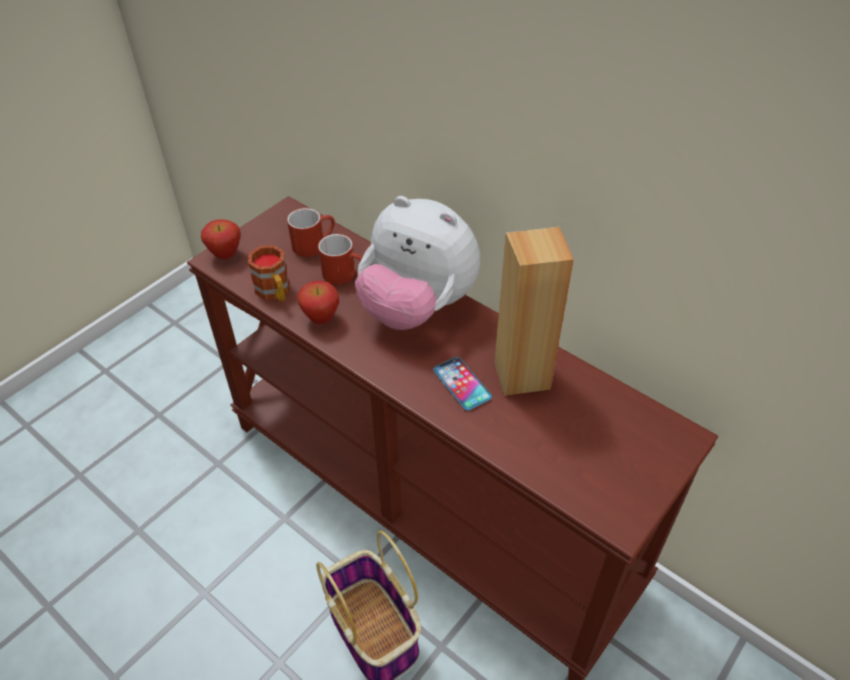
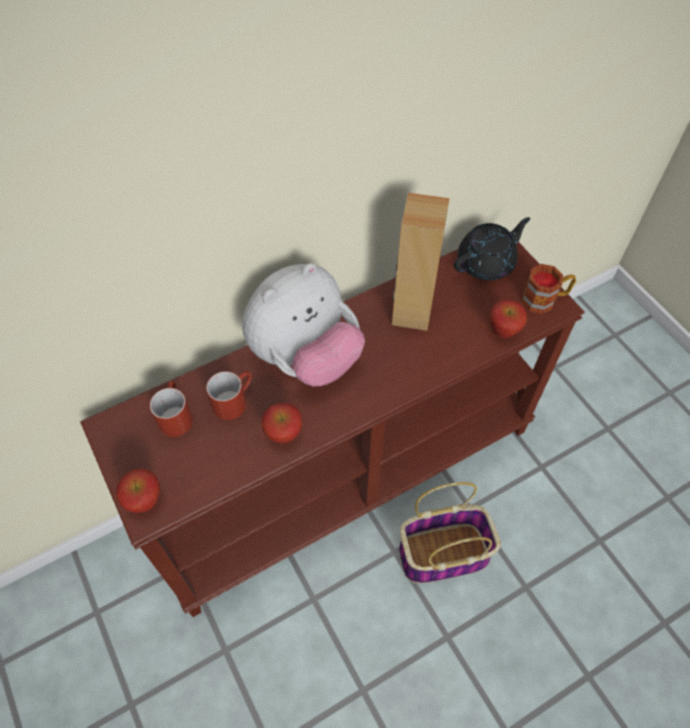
camera: 70 degrees left, 10 degrees up
mug [248,245,290,302] -> mug moved to [521,264,576,314]
phone [433,357,492,410] -> none
none -> black teapot [454,217,530,280]
none -> apple [490,300,527,338]

